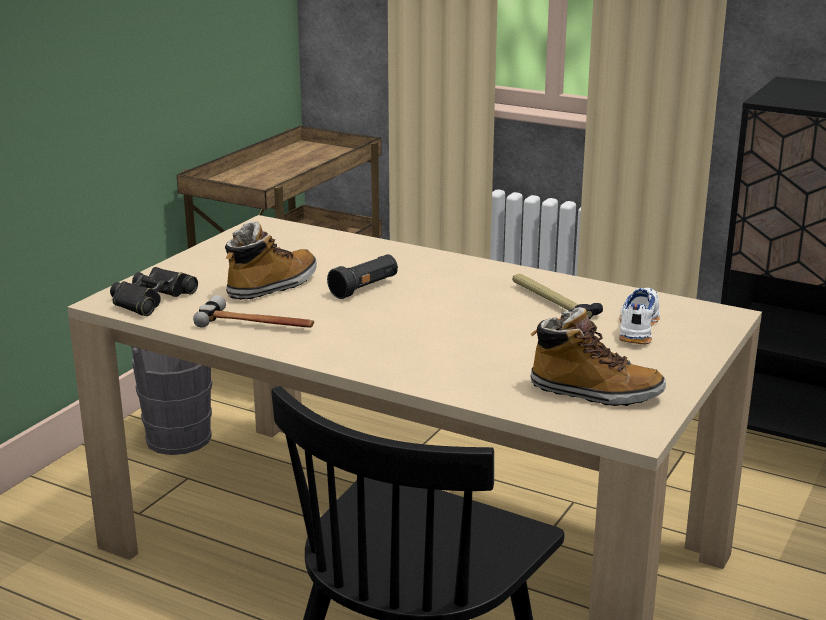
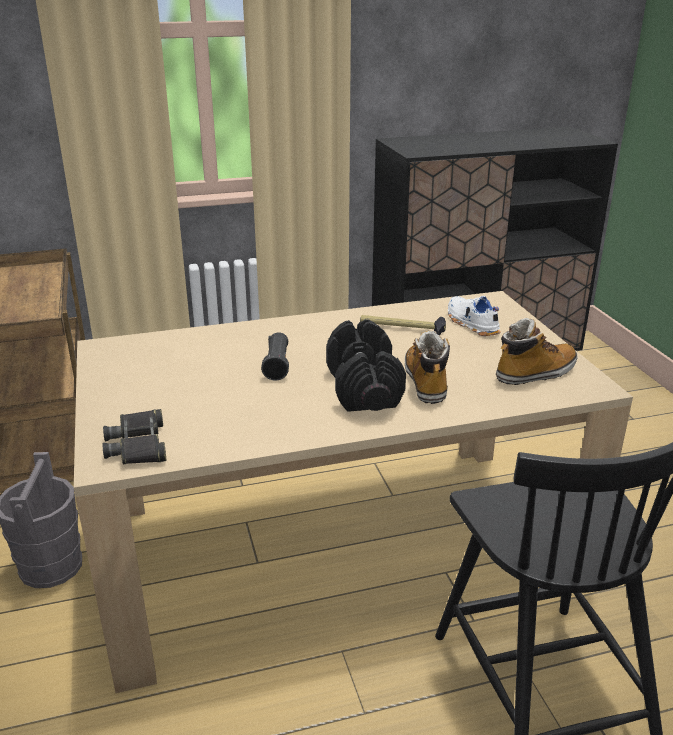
camera: 45 degrees left, 5 degrees up
hammer [193,295,314,327] -> none
boot [225,221,317,300] -> boot moved to [405,331,450,404]
none -> black dumbbell [326,319,406,412]

